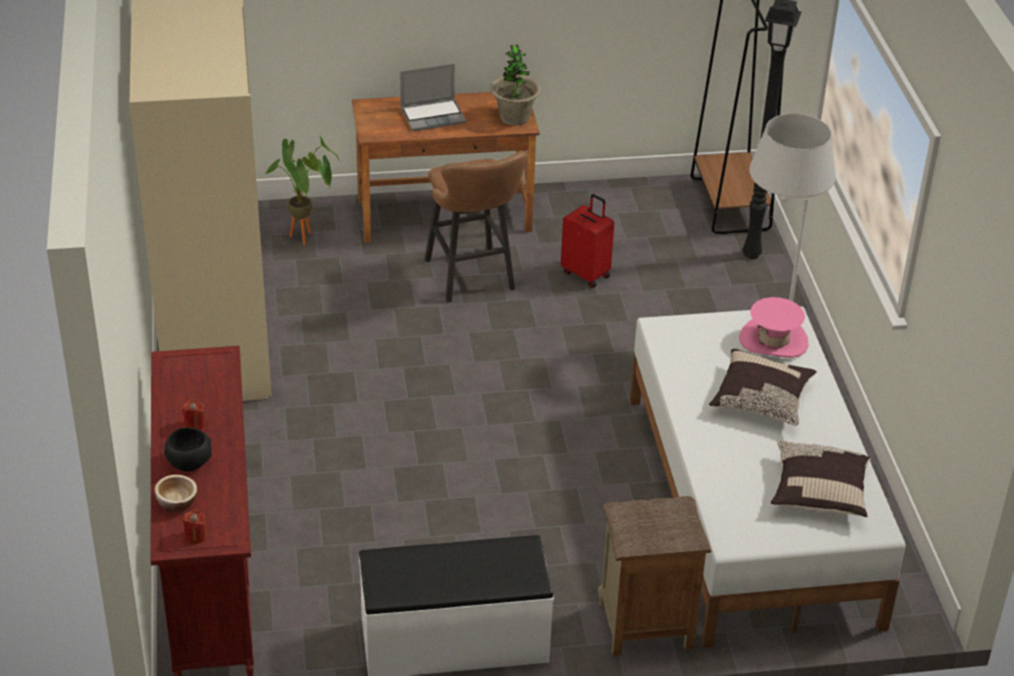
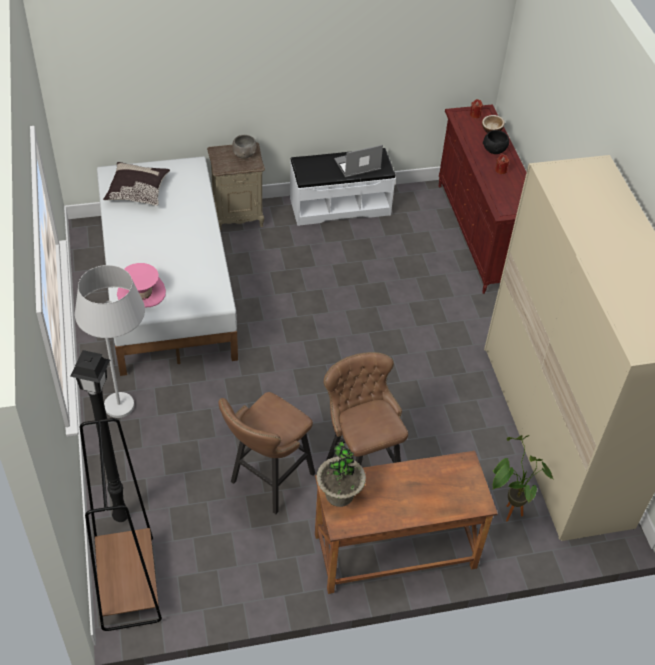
camera: 175 degrees right, 10 degrees up
laptop [400,63,466,131] -> laptop moved to [334,145,383,177]
red suitcase [561,194,614,288] -> brown stool [218,392,315,514]
pillow [709,349,817,426] -> none
none -> grey bowl [232,135,257,158]

